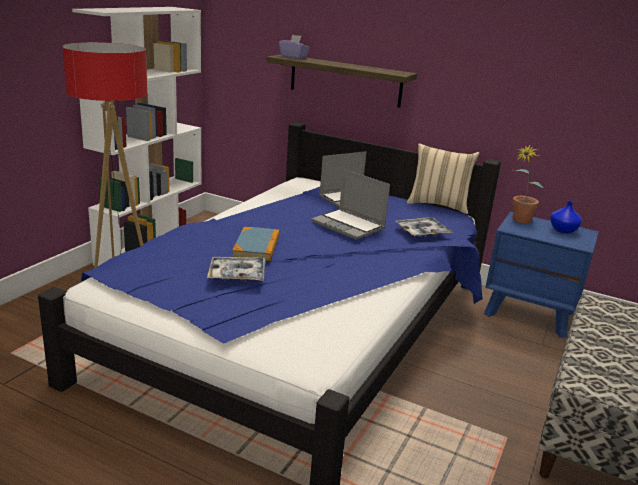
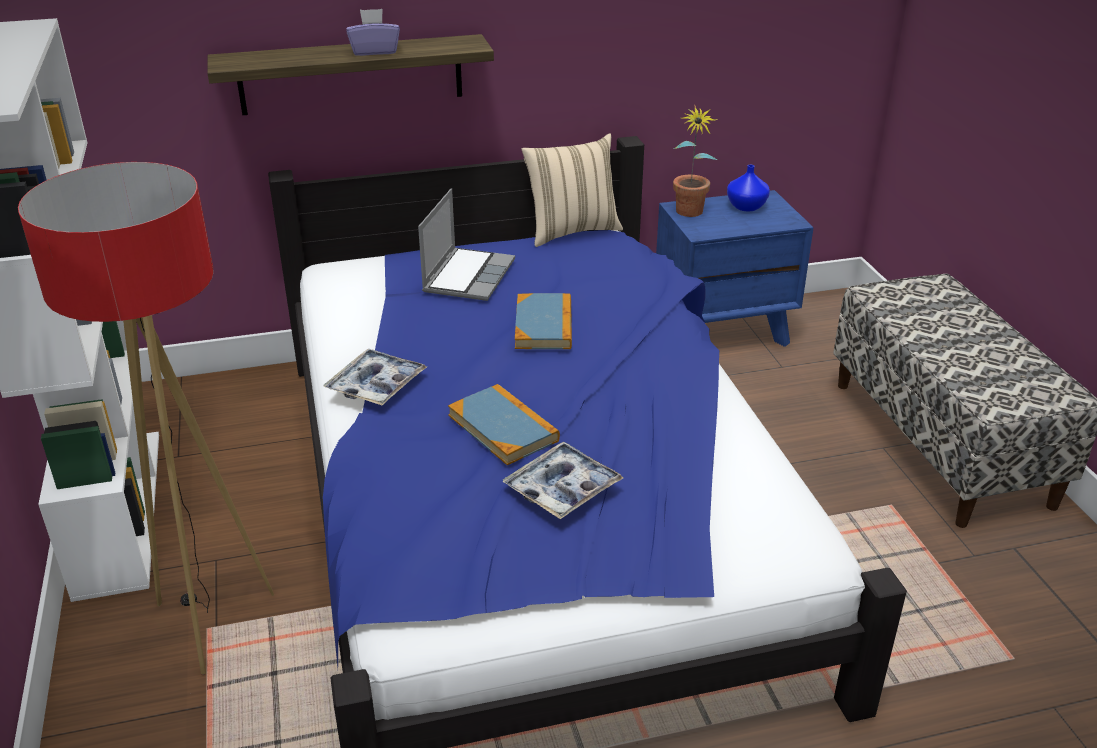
camera: 40 degrees left, 10 degrees up
purple tissue box [279,35,310,59] -> purple tissue box moved to [347,9,400,56]
laptop [311,169,390,240] -> book [515,293,572,349]
tray [396,217,453,237] -> tray moved to [323,349,427,405]

